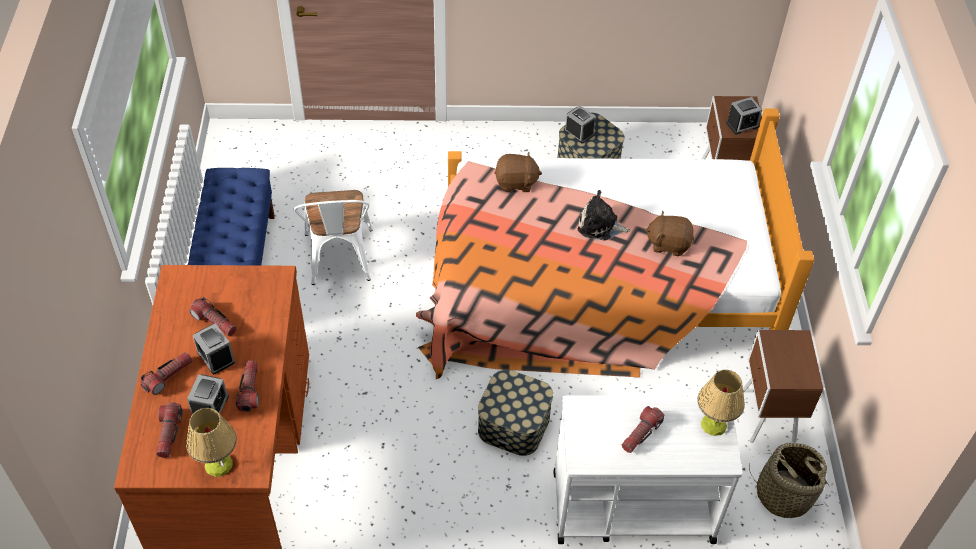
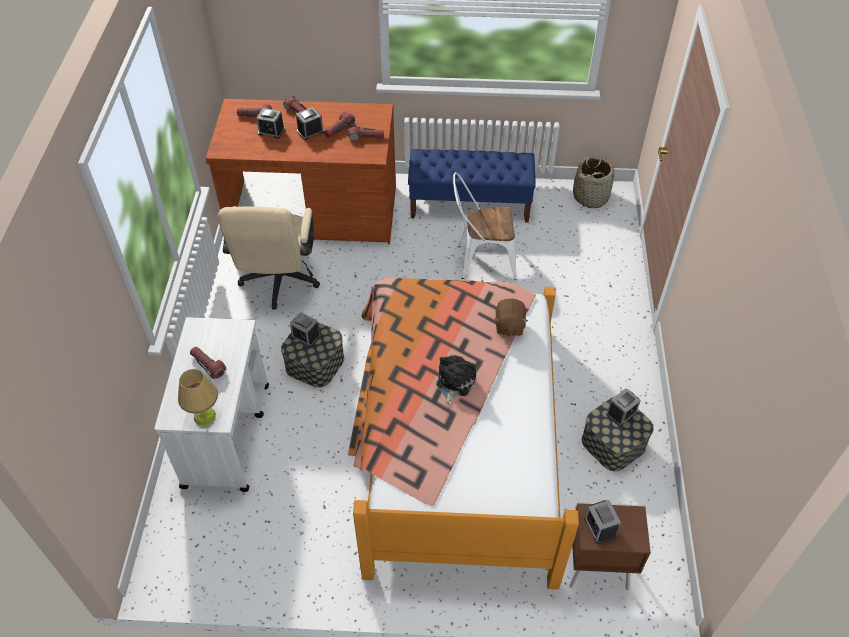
camera: 95 degrees right, 0 degrees up
table lamp [186,408,237,477] -> none
flashlight [236,361,259,412] -> flashlight moved to [348,125,384,141]
brown plush toy [645,210,694,256] -> none
brown nightstand [743,330,823,443] -> none
basket [749,443,828,518] -> basket moved to [573,156,614,208]
none -> beige office chair [218,206,320,310]
none -> alarm clock [290,312,321,347]

